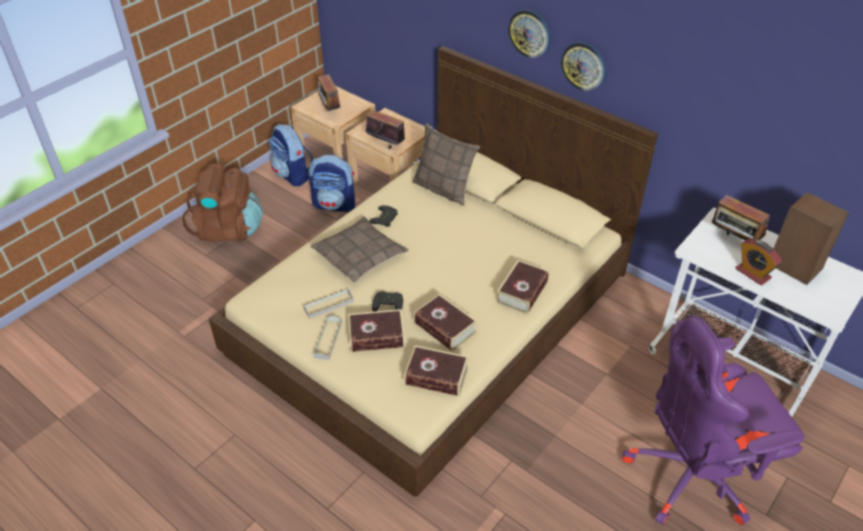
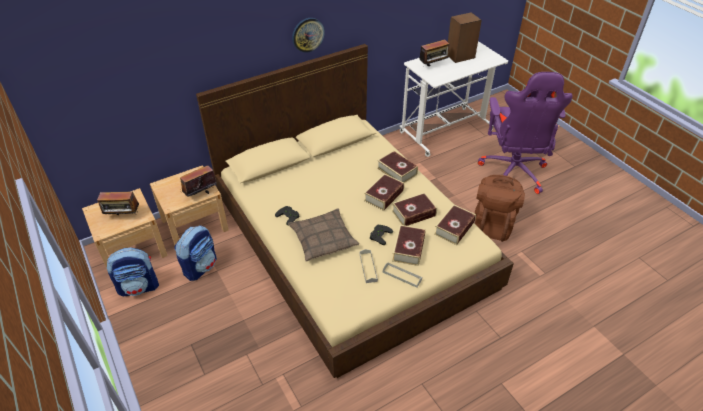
camera: 70 degrees left, 0 degrees up
brown backpack [182,163,263,242] -> brown backpack moved to [475,175,525,242]
pillow [412,123,480,206] -> none
wall clock [508,9,551,58] -> none
alarm clock [736,239,782,285] -> none
none -> book [364,174,404,211]

